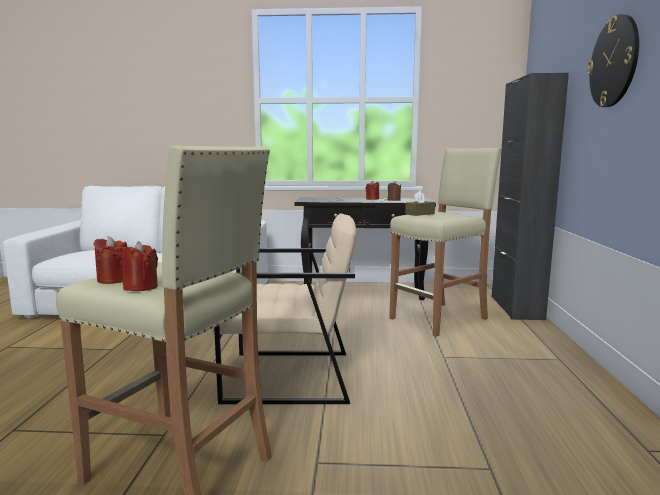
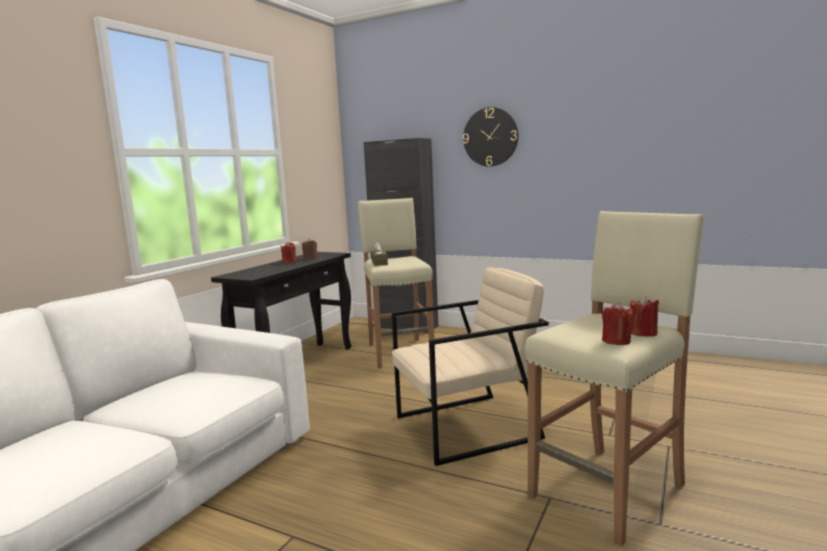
camera: 65 degrees left, 0 degrees up
beige armchair [212,213,356,404] -> beige armchair turned 45 degrees clockwise [391,267,549,466]

